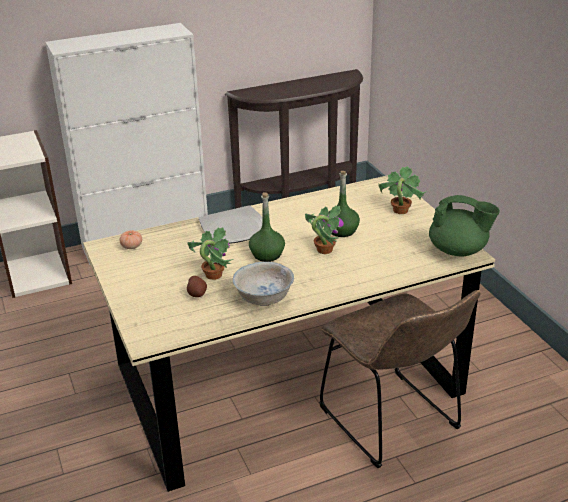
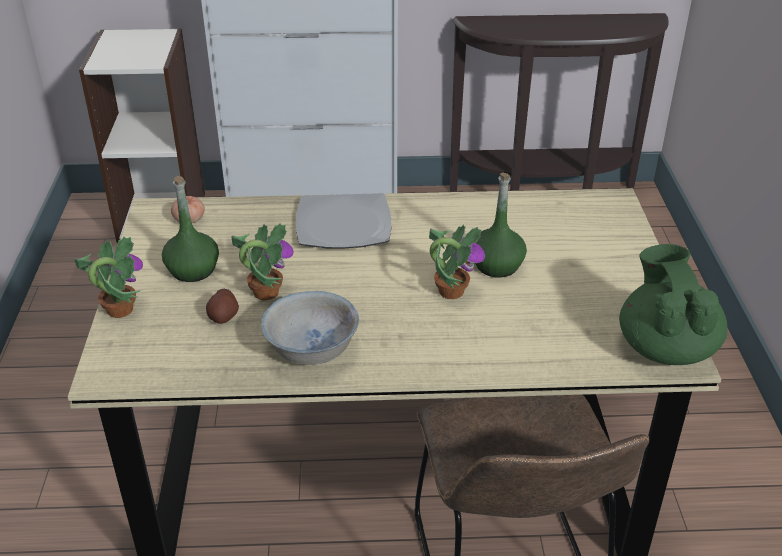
camera: 20 degrees right, 5 degrees up
green bottle [249,192,285,262] -> green bottle moved to [162,176,219,282]
potted plant [378,166,427,214] -> potted plant moved to [74,237,143,318]
green teapot [429,195,500,256] -> green teapot turned 135 degrees counterclockwise [619,244,727,365]

